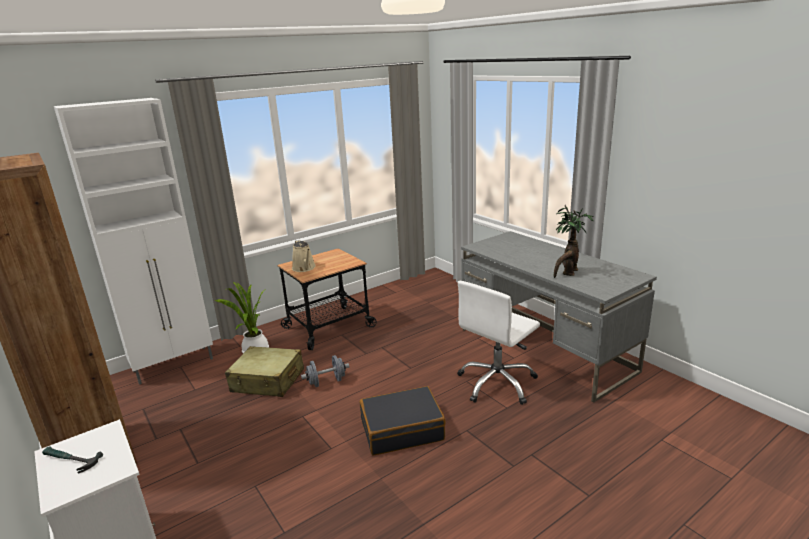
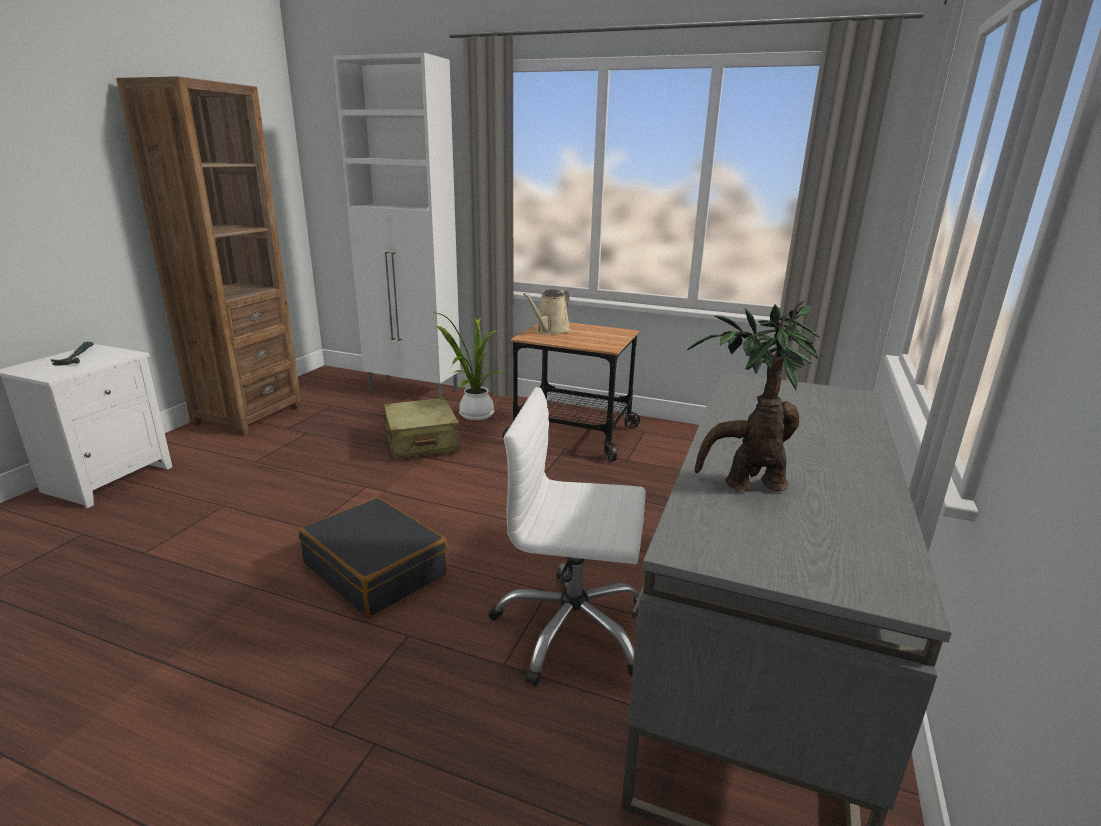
camera: 55 degrees right, 0 degrees up
grey dumbbell [301,355,349,387] -> none

